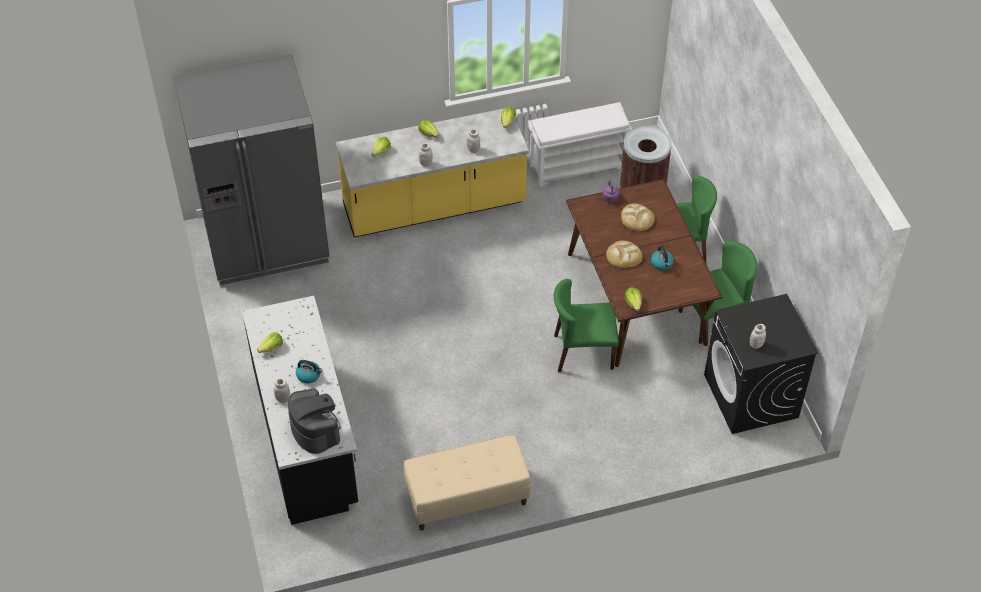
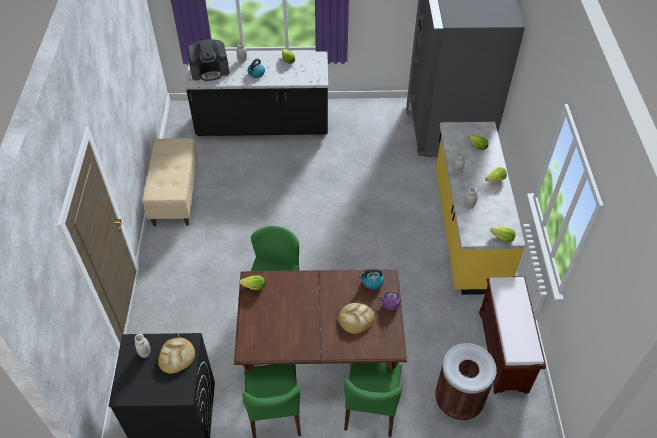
camera: 105 degrees right, 0 degrees up
white bench [528,102,632,187] -> brown bench [479,276,546,394]
bread [606,241,643,268] -> bread moved to [158,338,195,373]
kettle [651,246,674,270] -> kettle moved to [359,269,384,290]

